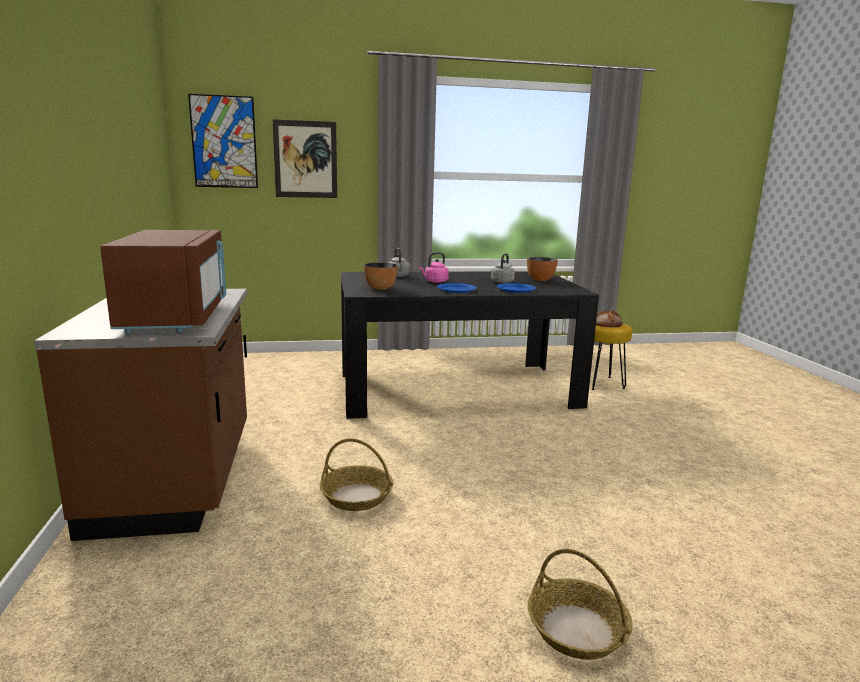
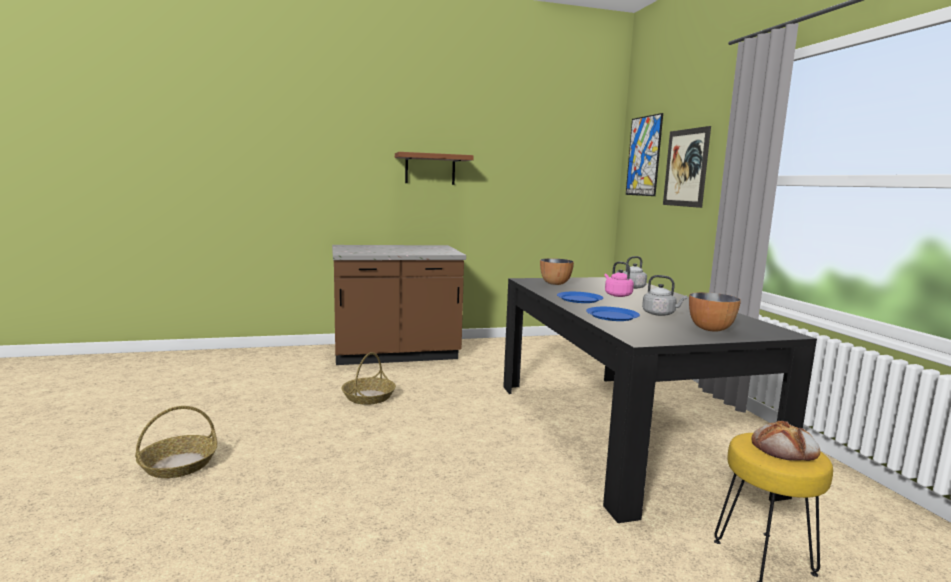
camera: 85 degrees right, 5 degrees down
brown microwave [100,230,226,333] -> none
none -> brown shelf [395,152,474,185]

